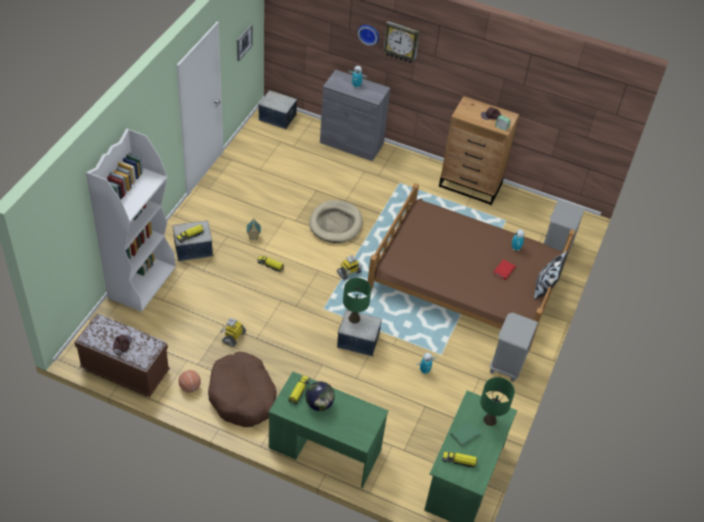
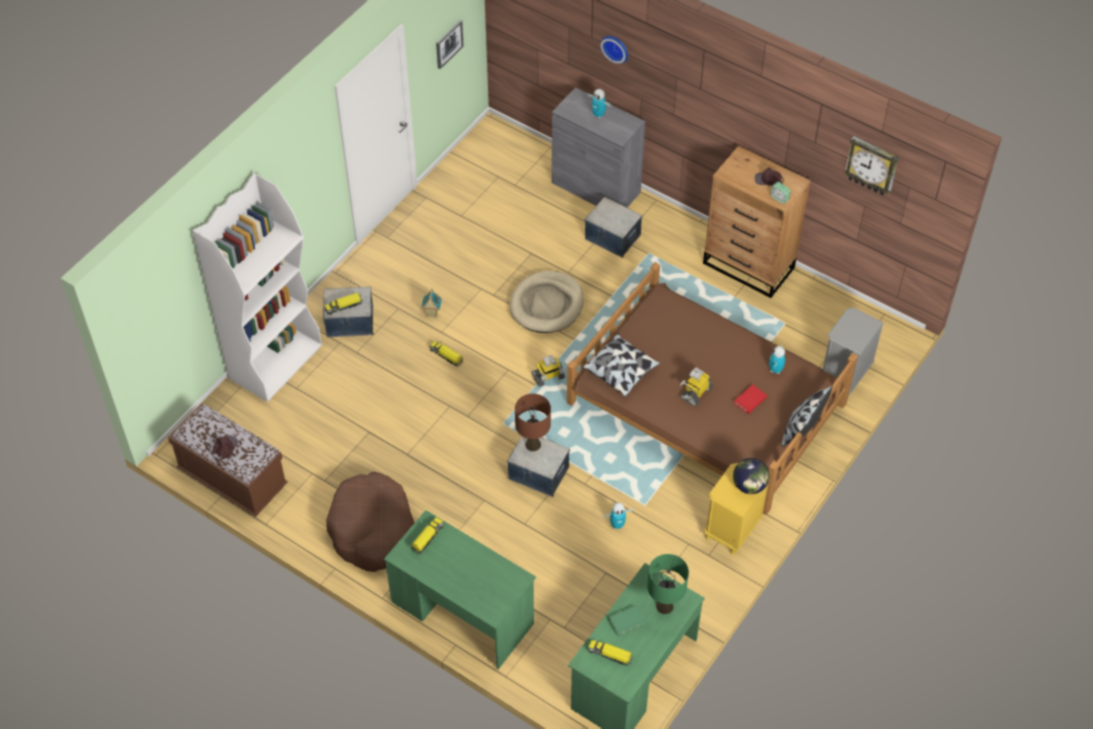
camera: 15 degrees right, 5 degrees up
basketball [179,370,201,393] -> none
toy robot [220,318,246,347] -> toy robot moved to [680,367,713,406]
storage box [258,90,297,129] -> storage box moved to [585,197,642,258]
globe [305,381,335,411] -> globe moved to [733,458,769,494]
green table lamp [343,278,371,324] -> brown table lamp [515,394,551,451]
wall clock [383,21,420,63] -> wall clock moved to [844,136,899,196]
grey nightstand [490,312,538,382] -> yellow nightstand [704,463,768,554]
none -> pillow [583,334,660,397]

